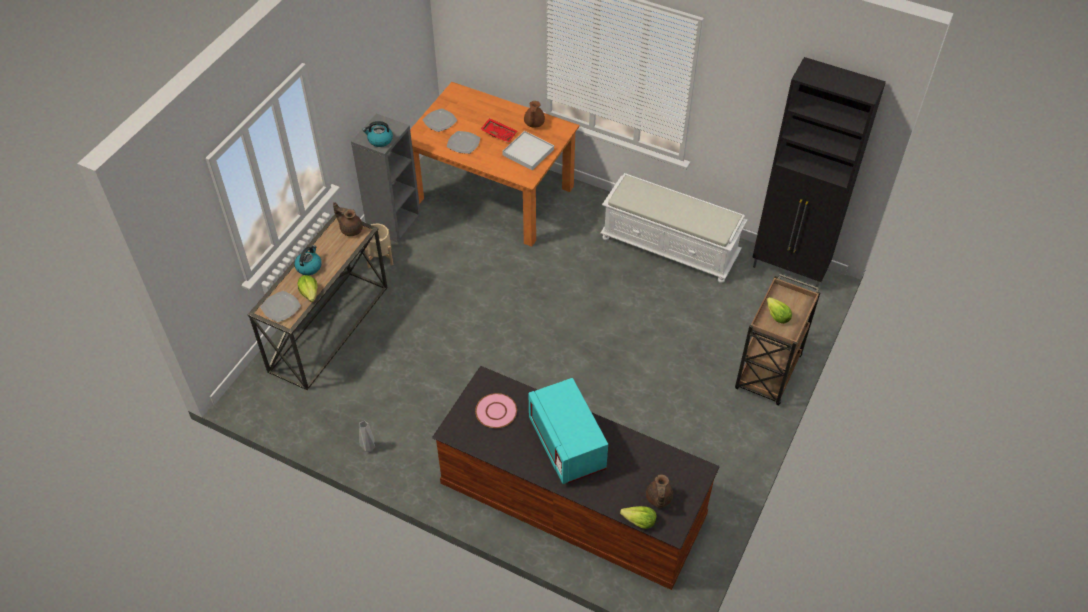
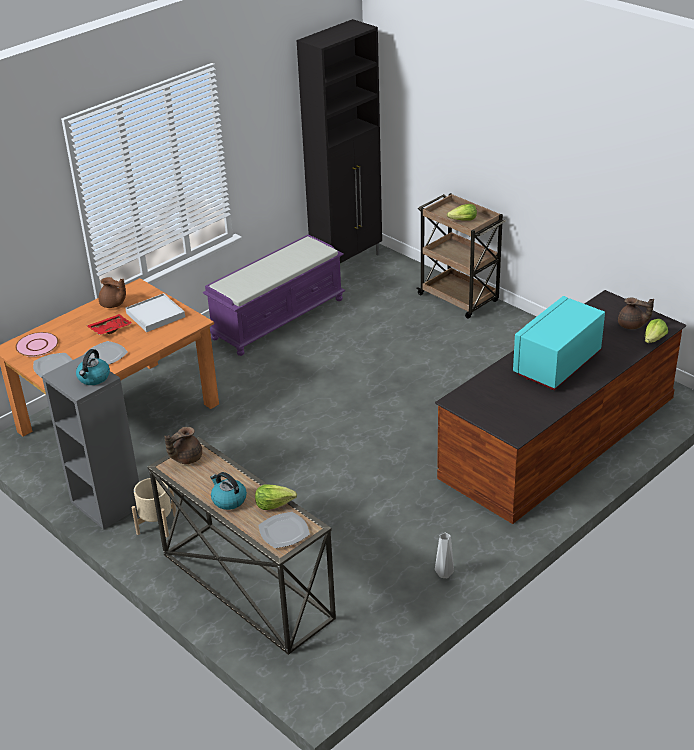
camera: 70 degrees left, 15 degrees down
pink plate [475,393,517,428] -> pink plate moved to [15,332,59,357]
turquoise microwave [529,378,608,484] -> turquoise microwave turned 135 degrees clockwise [513,296,605,390]
white bench [601,173,747,283] -> purple bench [203,234,345,356]

